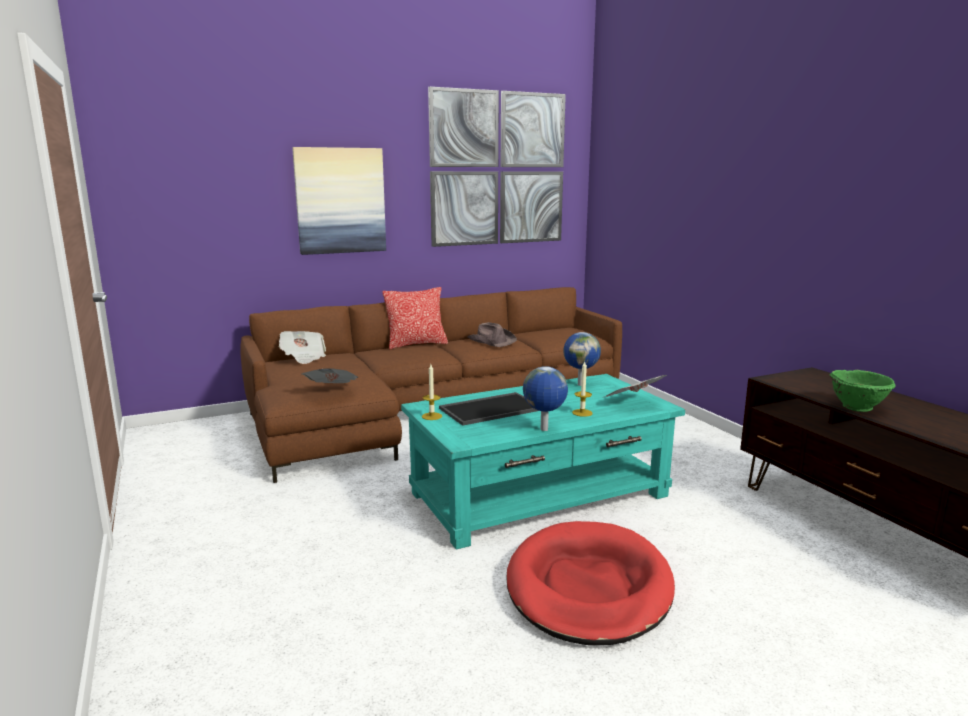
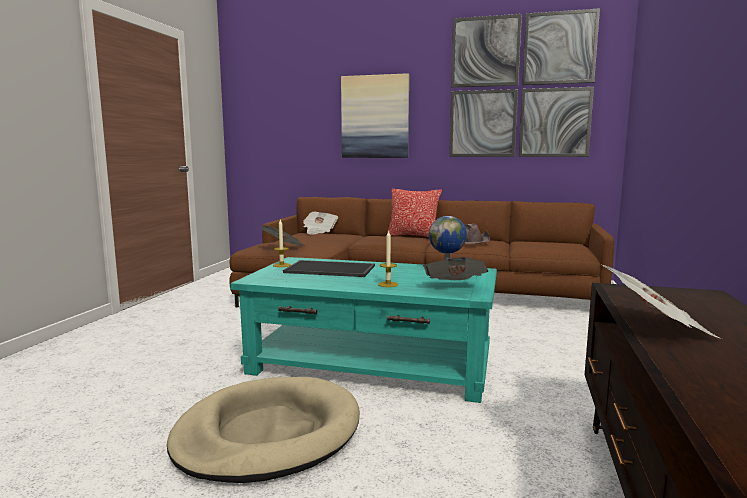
camera: 40 degrees right, 5 degrees down
red dog bed [506,521,675,645] -> beige dog bed [167,377,360,483]
globe [523,366,568,431] -> none
green bowl [830,370,895,412] -> newspaper [600,264,722,339]

